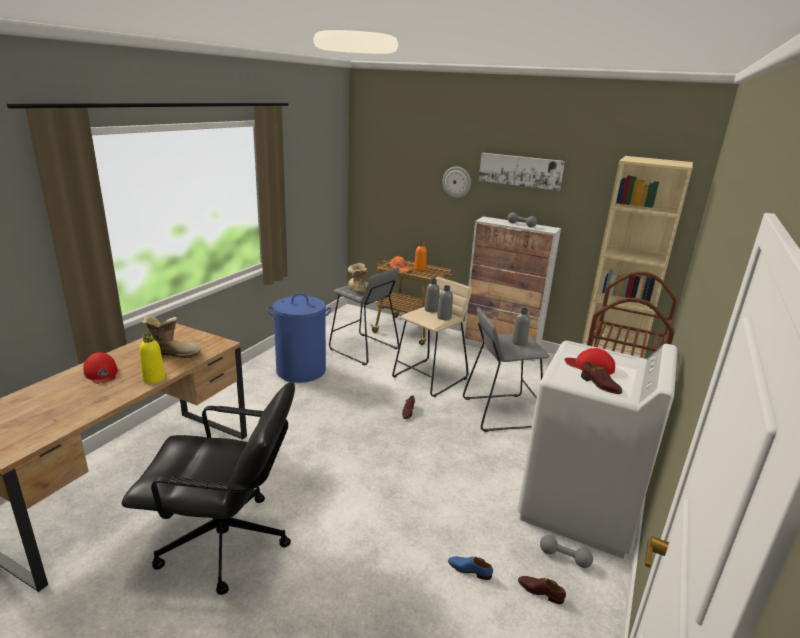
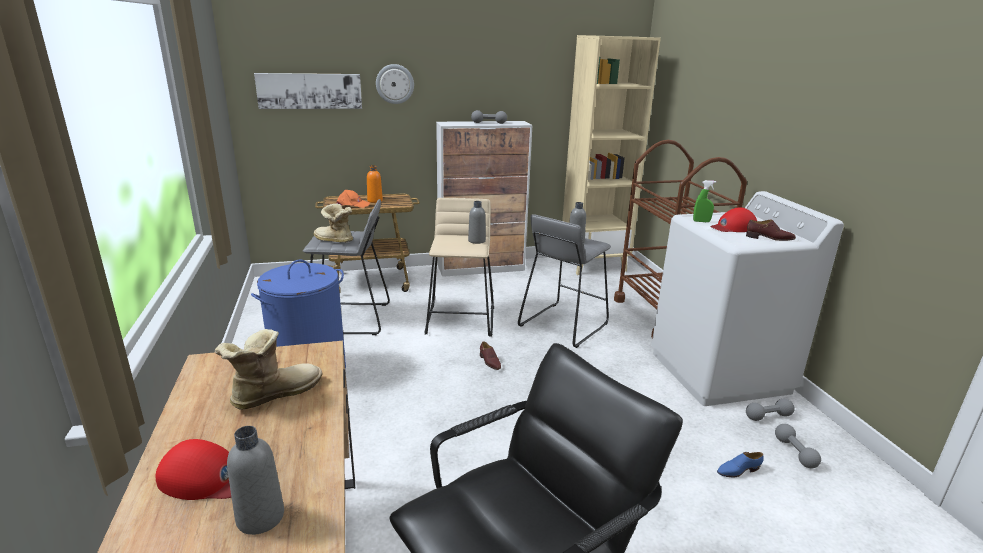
camera: 40 degrees left, 0 degrees up
yellow bottle [139,333,165,383] -> none
grey bottle [425,278,439,313] -> grey bottle moved to [227,426,284,535]
picture [479,153,565,191] -> picture moved to [254,73,362,109]
brown shoe [518,576,566,604] -> grey dumbbell [775,424,821,468]
none -> green spray bottle [693,180,716,222]

